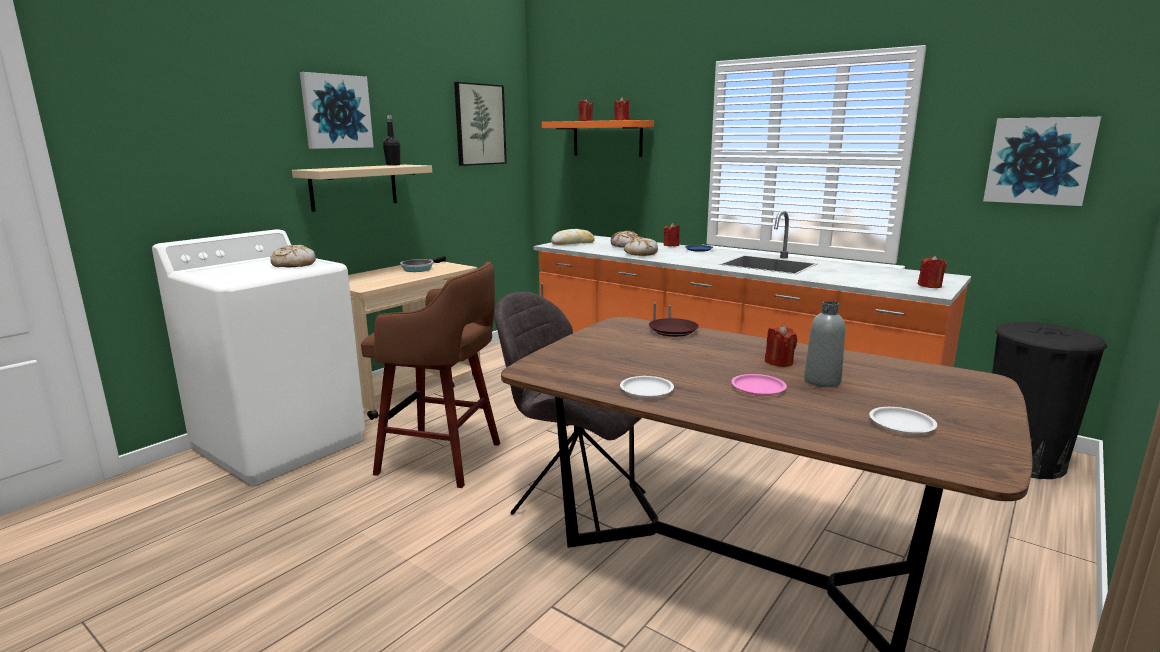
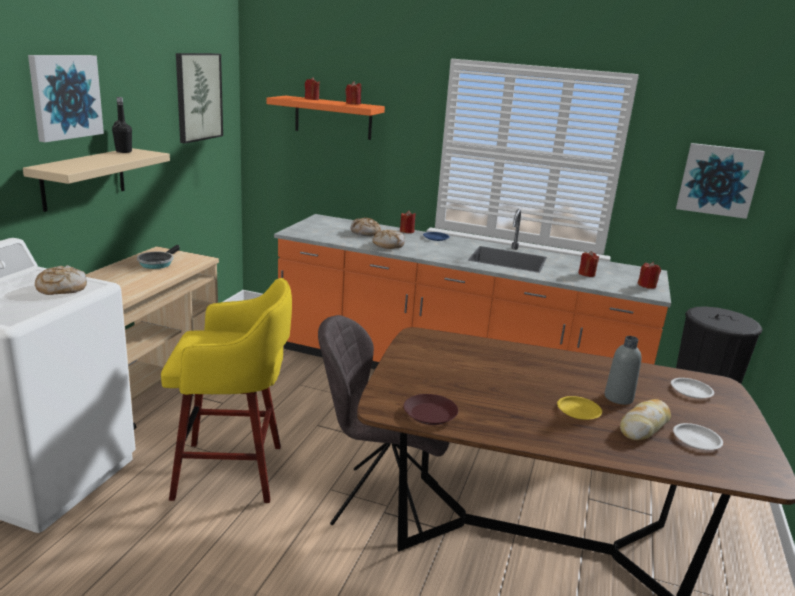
camera: 20 degrees left, 5 degrees up
brown stool [361,261,500,488] -> yellow stool [161,278,292,503]
bread [551,229,595,245] -> bread moved to [620,399,671,441]
white plate [620,376,674,398] -> white plate moved to [671,378,714,399]
brown plate [649,318,699,337] -> brown plate moved to [404,394,458,425]
pink plate [731,374,787,396] -> yellow plate [557,396,602,420]
red candle [765,325,797,367] -> red candle moved to [578,251,599,277]

